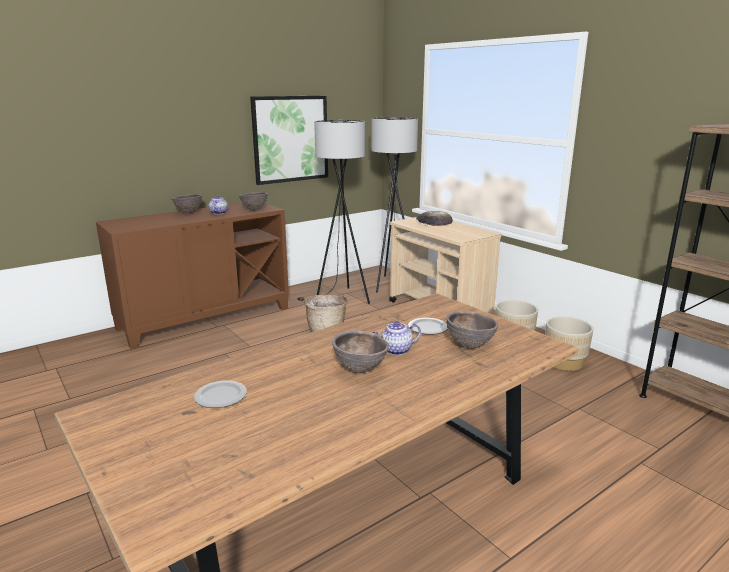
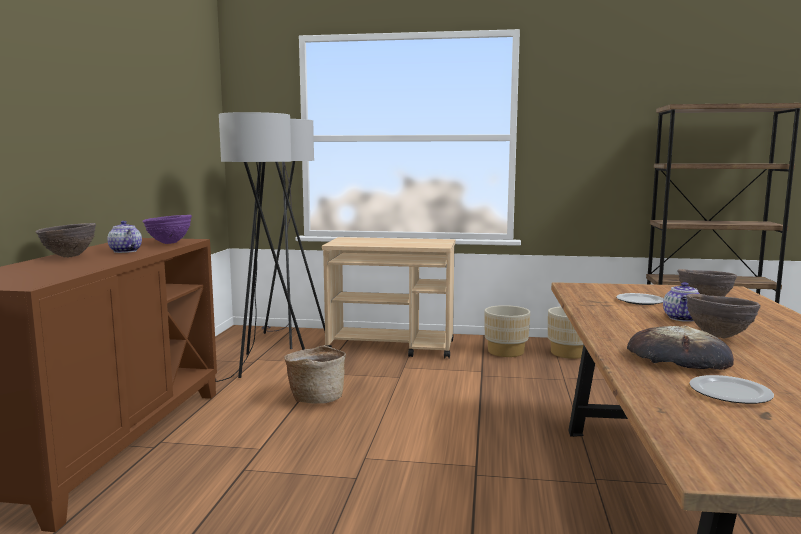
camera: 45 degrees left, 10 degrees down
brown bowl [239,192,268,211] -> purple bowl [142,215,192,244]
picture [250,96,328,185] -> none
bread [416,211,453,226] -> bread moved to [627,326,734,370]

